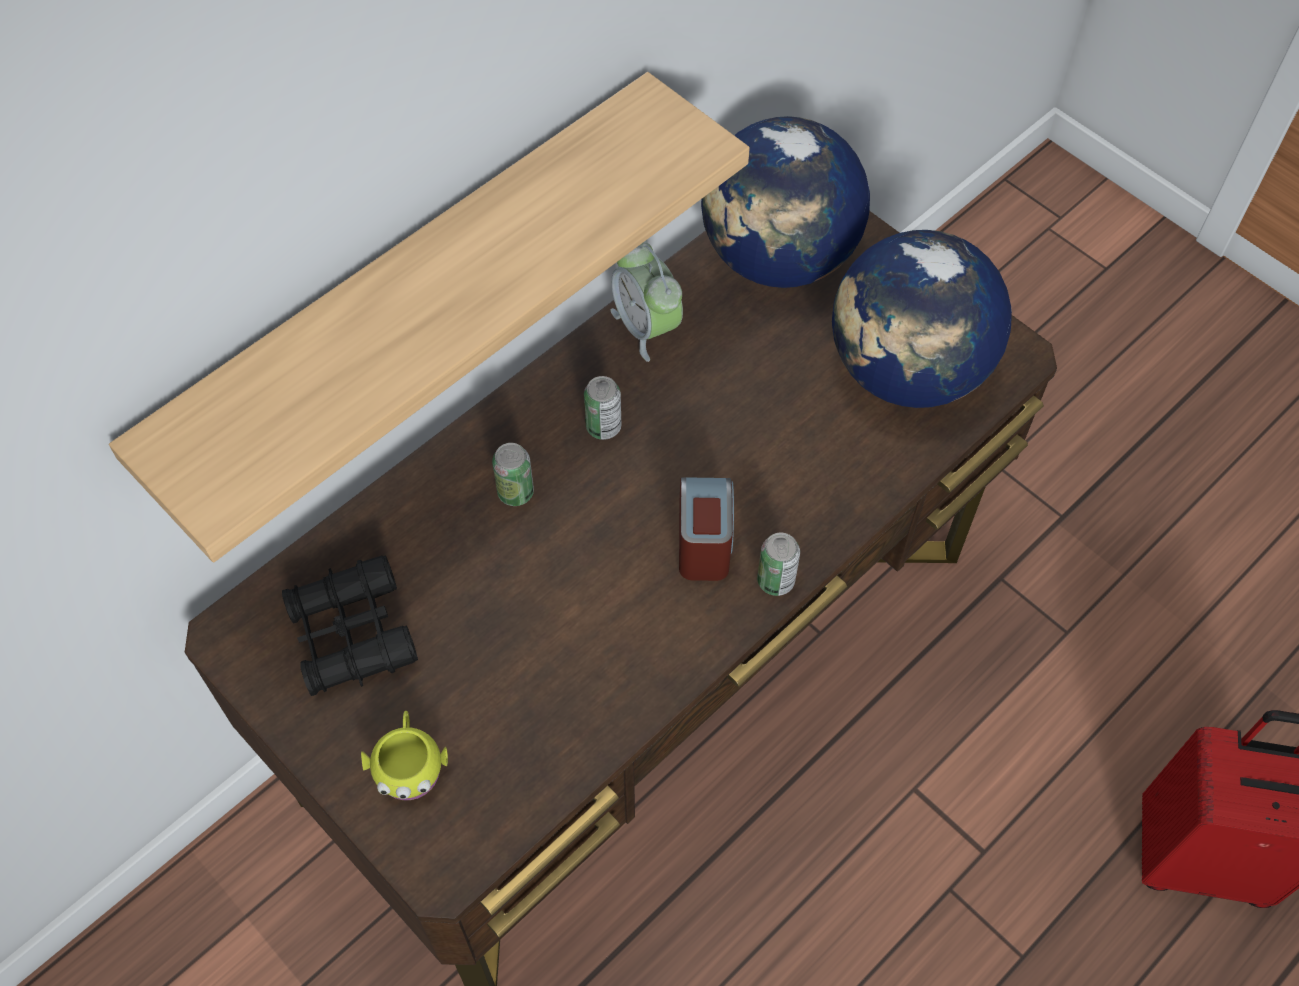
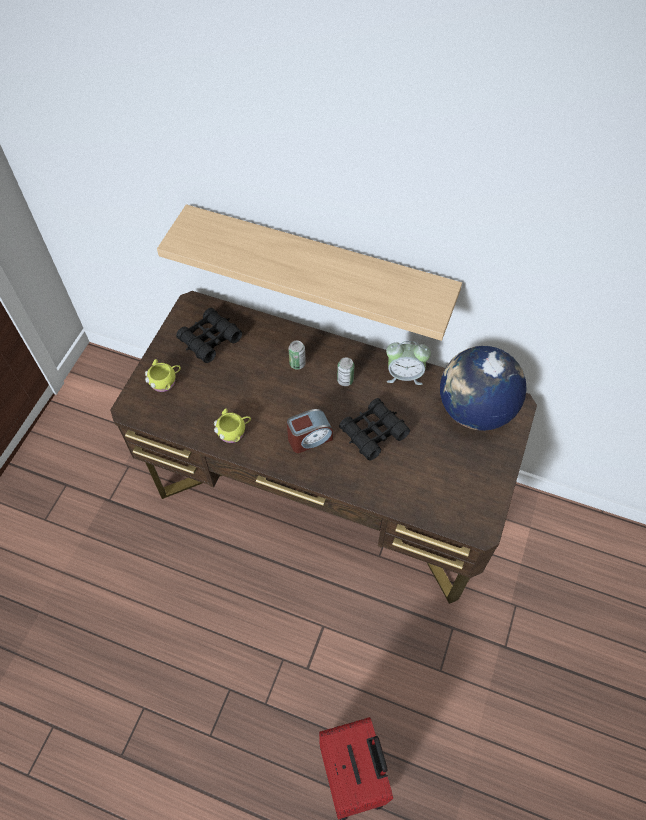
camera: 65 degrees right, 0 degrees up
alarm clock [610,241,683,362] -> alarm clock turned 120 degrees counterclockwise [386,341,431,385]
can [757,533,800,596] -> none
globe [832,230,1012,408] -> none
none -> yellow mug [214,408,251,443]
none -> black binoculars [339,398,410,461]

